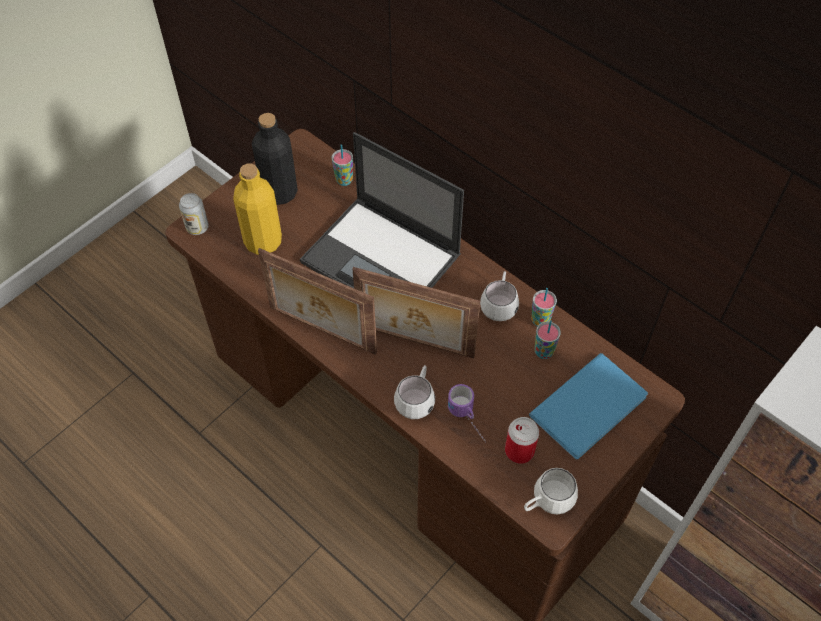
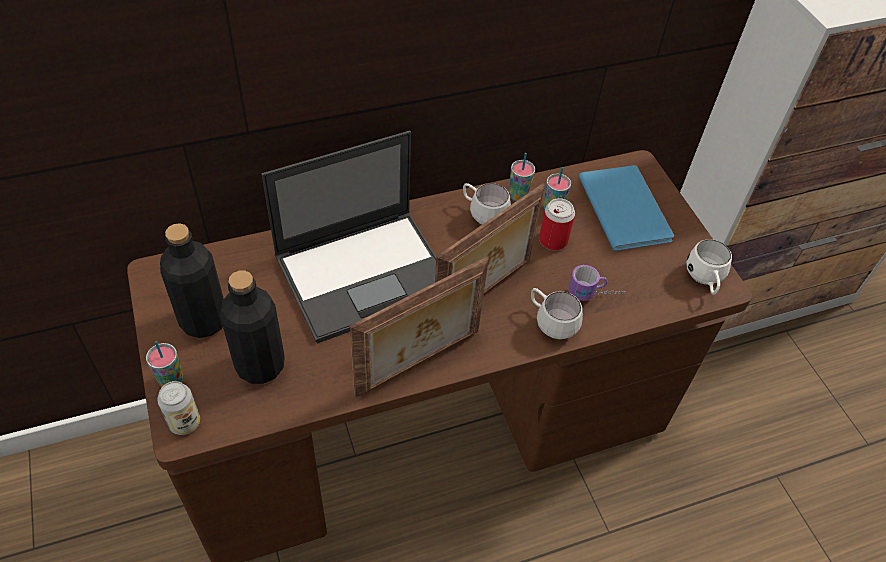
camera: 65 degrees left, 5 degrees down
yellow bottle [233,164,282,255] -> black bottle [220,271,285,384]
cup [332,144,353,186] -> cup moved to [146,341,183,387]
can [505,417,539,464] -> can moved to [539,198,575,250]

